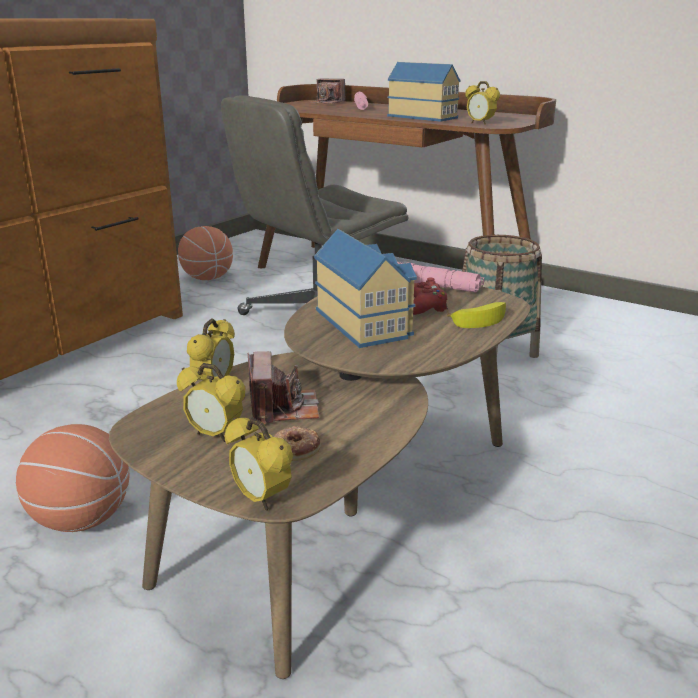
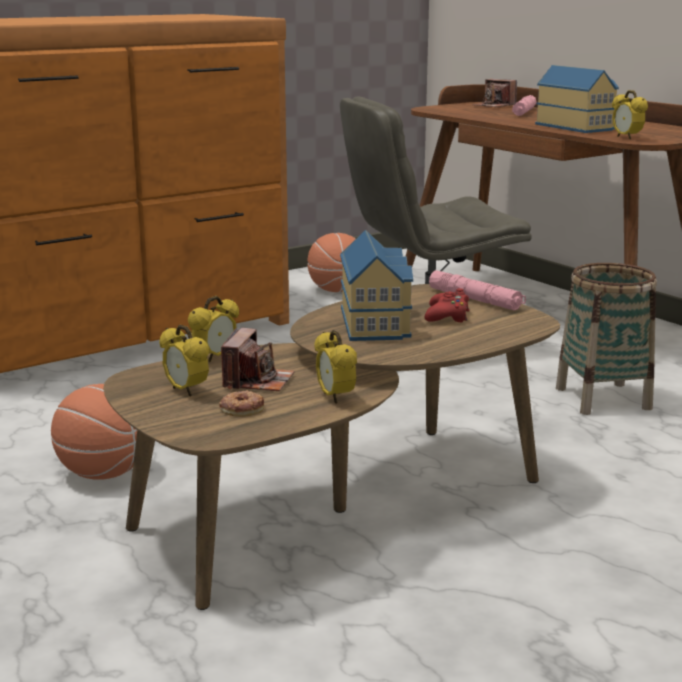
camera: 20 degrees right, 5 degrees down
alarm clock [225,417,293,511] -> alarm clock moved to [315,330,357,404]
banana [447,302,506,328] -> none

